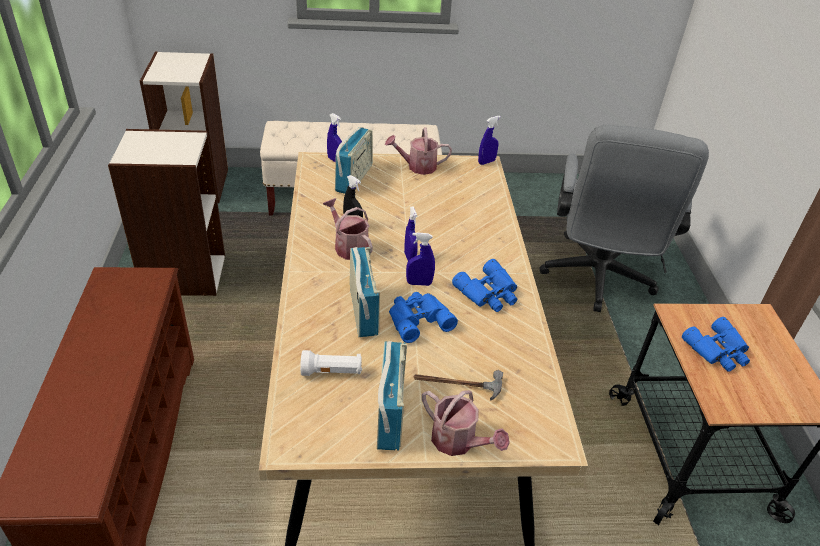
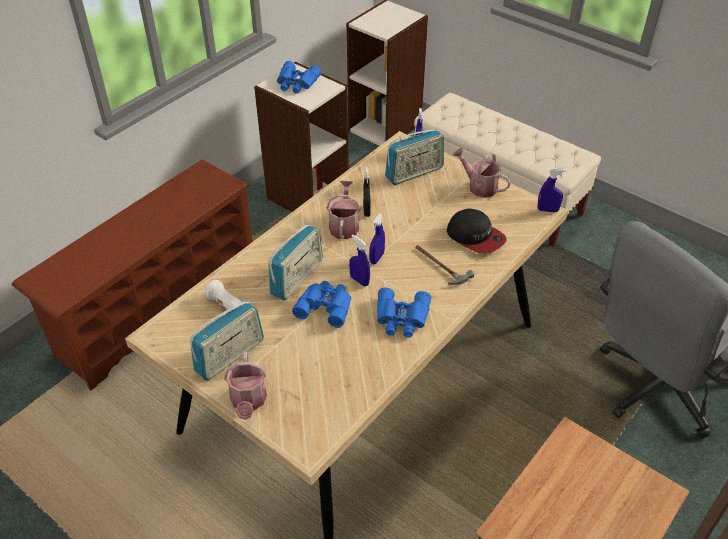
camera: 45 degrees right, 5 degrees up
hammer [413,370,503,401] -> hammer moved to [415,245,474,285]
blue binoculars [682,317,750,372] -> blue binoculars moved to [277,61,321,94]
none -> cap [447,208,507,254]

